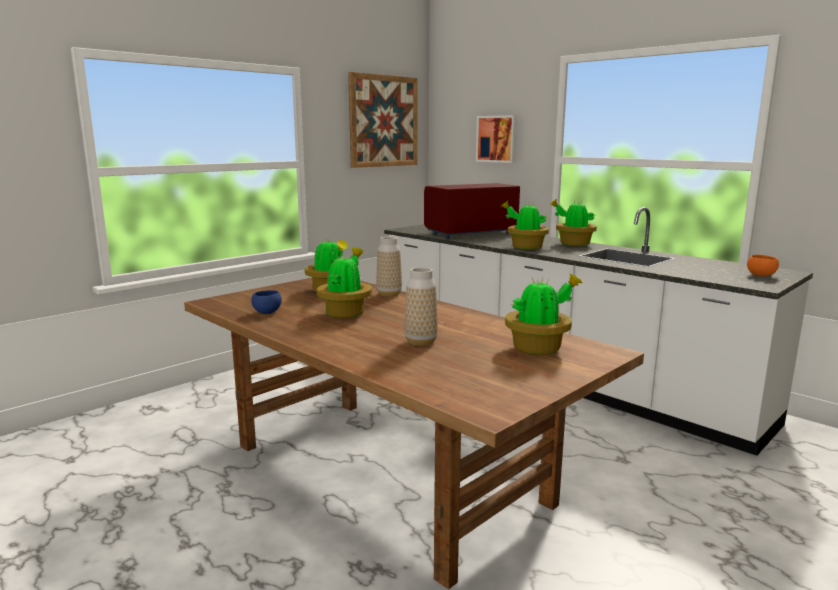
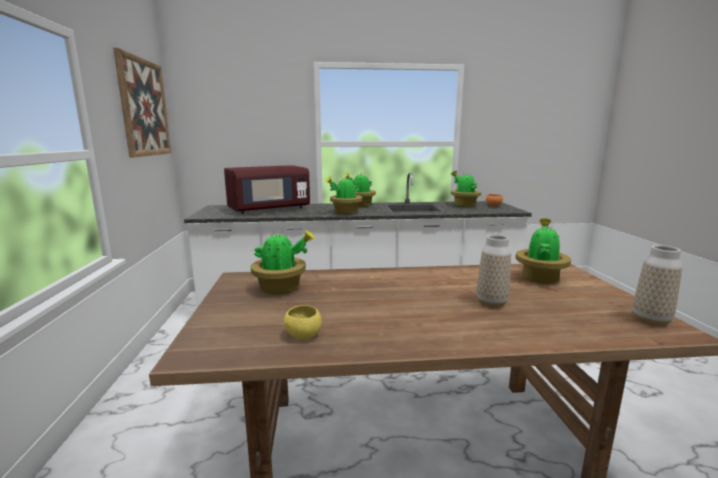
camera: 50 degrees left, 0 degrees up
blue bowl [251,290,282,314] -> yellow bowl [284,305,322,340]
potted plant [317,247,372,318] -> potted plant moved to [451,171,481,207]
vase [376,236,402,297] -> vase moved to [633,245,682,326]
red microwave [424,183,520,239] -> red microwave turned 135 degrees counterclockwise [224,165,310,214]
picture [476,115,517,163] -> none

